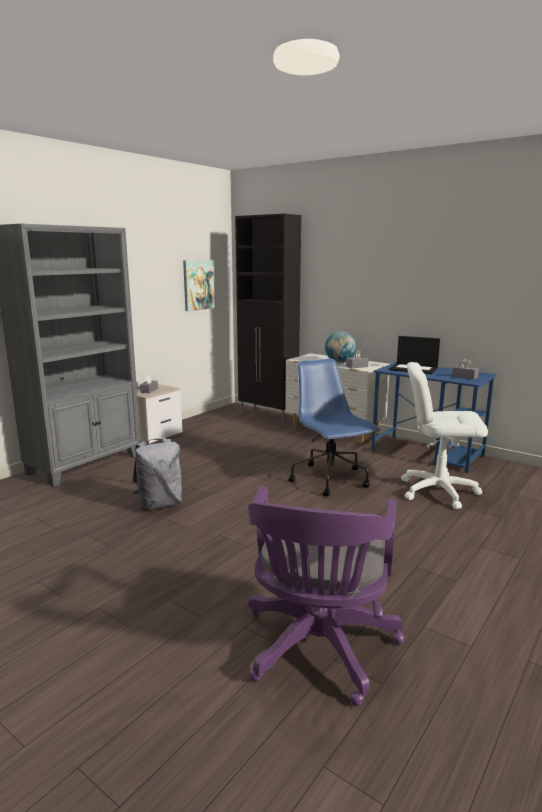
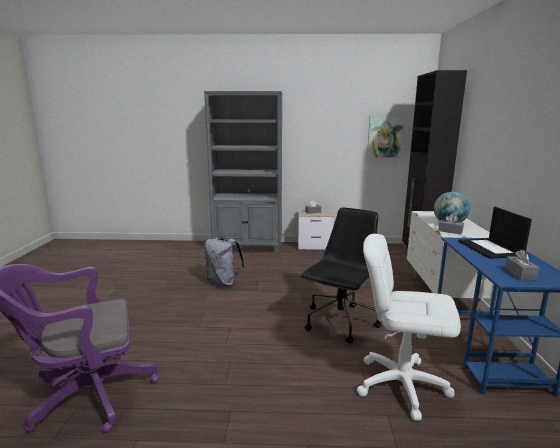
camera: 55 degrees right, 0 degrees up
blue office chair [288,359,381,496] -> black office chair [300,208,381,344]
white office chair [401,362,488,509] -> white office chair turned 45 degrees counterclockwise [357,234,461,421]

